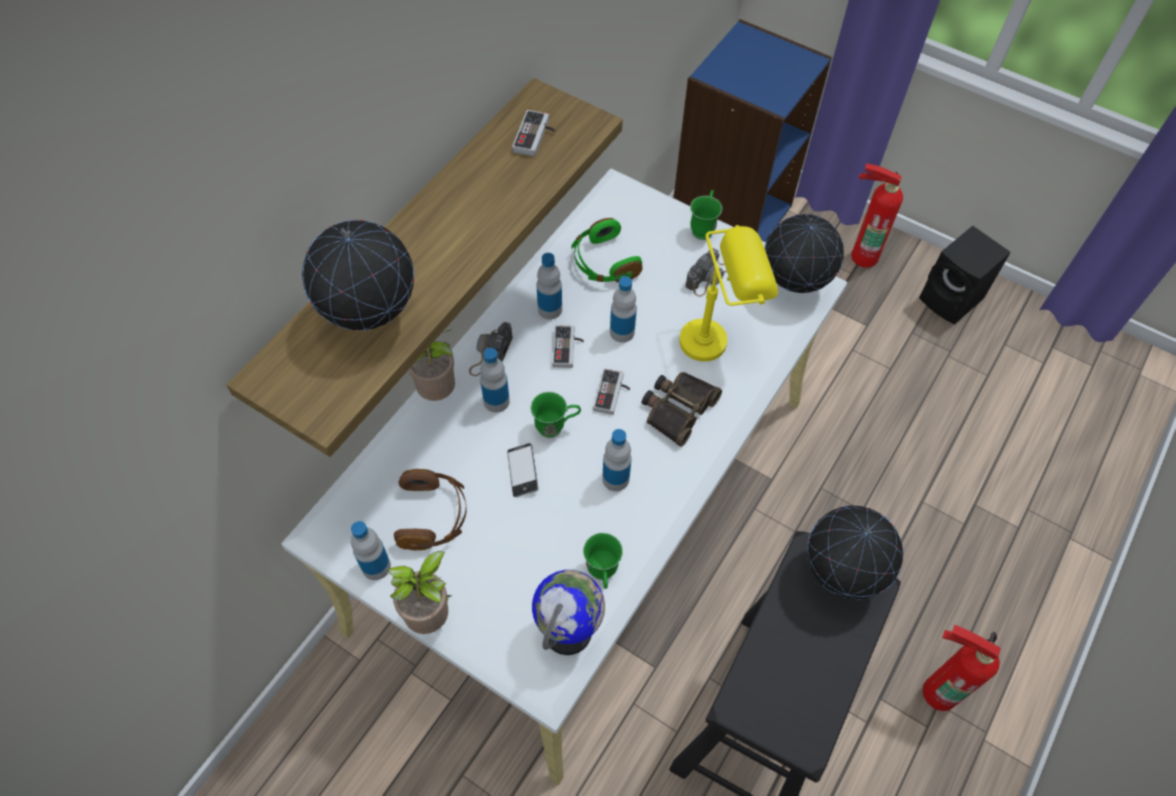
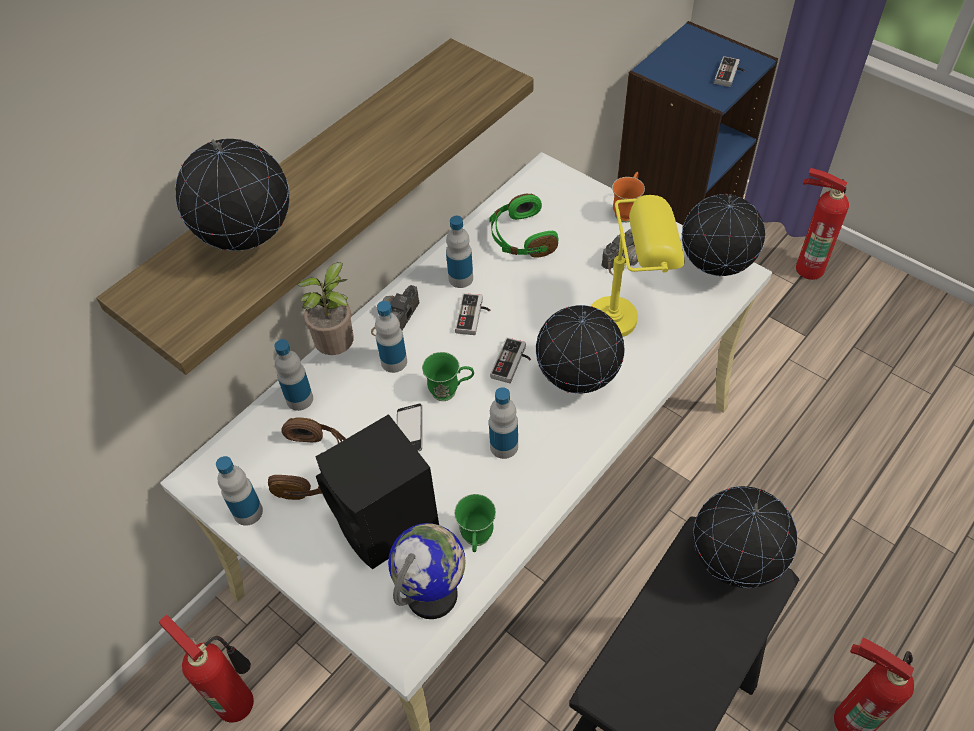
camera: 10 degrees right, 5 degrees down
potted plant [389,551,451,634] -> none
game controller [512,110,556,157] -> game controller moved to [714,56,745,87]
bottle [610,276,637,343] -> bottle moved to [274,339,313,411]
binoculars [642,372,722,447] -> globe [536,305,625,394]
green mug [690,190,722,240] -> orange mug [612,172,645,222]
black speaker [919,226,1011,325] -> black speaker moved to [315,414,439,570]
none -> fire extinguisher [159,615,254,723]

